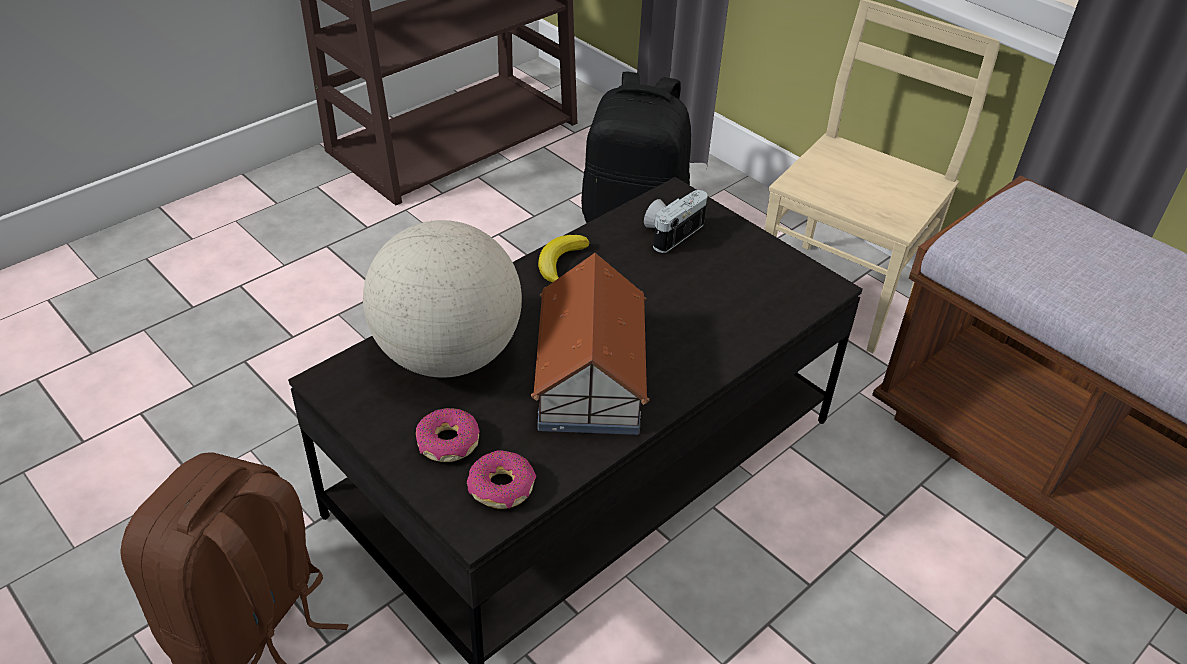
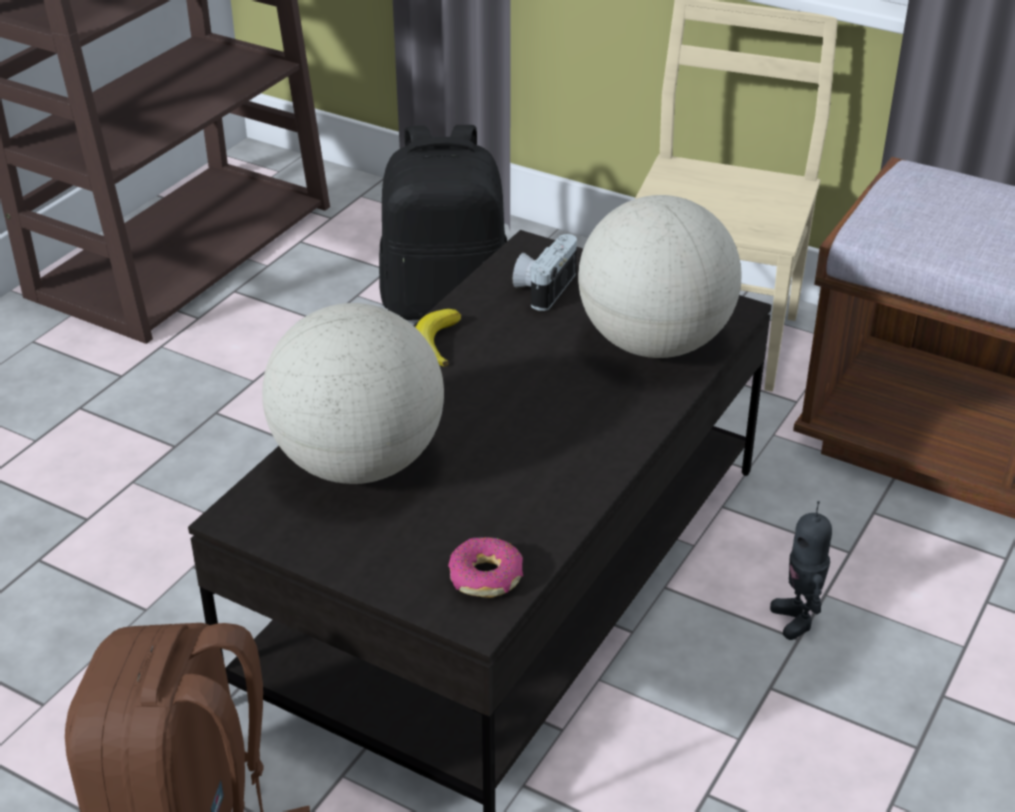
camera: 15 degrees left, 5 degrees down
donut [416,408,480,462] -> none
toy house [531,253,649,435] -> none
none -> globe [578,195,742,358]
none -> toy robot [770,501,832,640]

